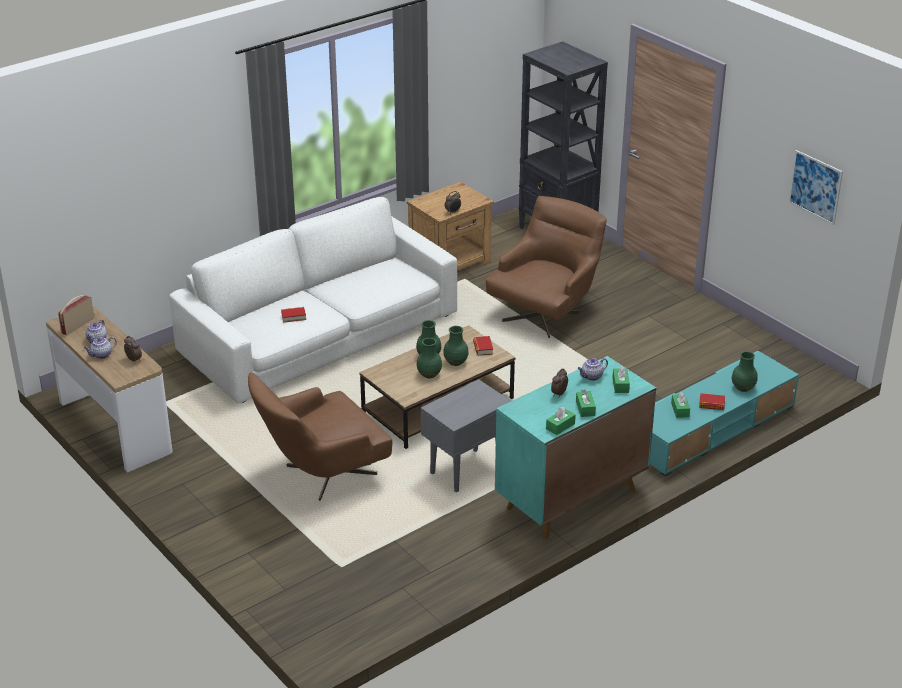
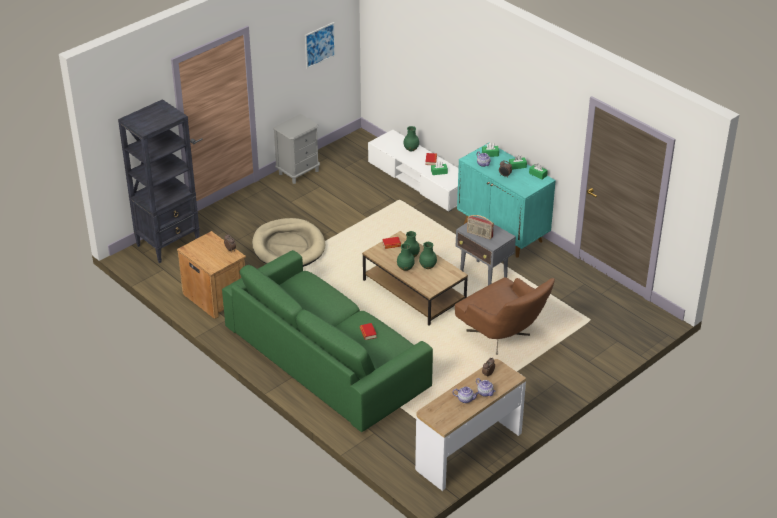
camera: 95 degrees left, 5 degrees up
radio [58,295,94,336] -> radio moved to [467,215,494,239]
white sofa [169,197,457,403] -> green sofa [222,250,433,432]
brown armchair [486,196,607,338] -> beige dog bed [252,218,325,267]
turquoise tv stand [649,351,799,476] -> white tv stand [368,130,459,212]
none -> grey nightstand [273,114,320,184]

